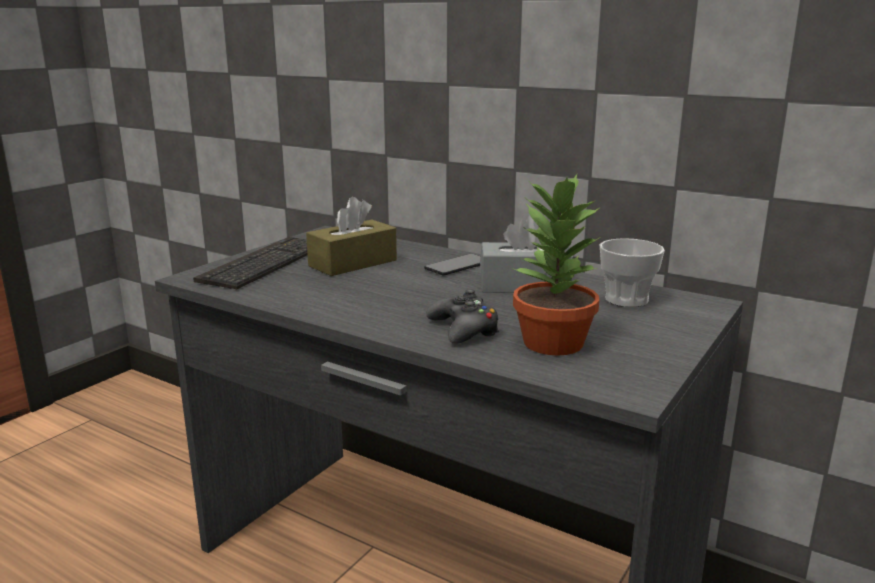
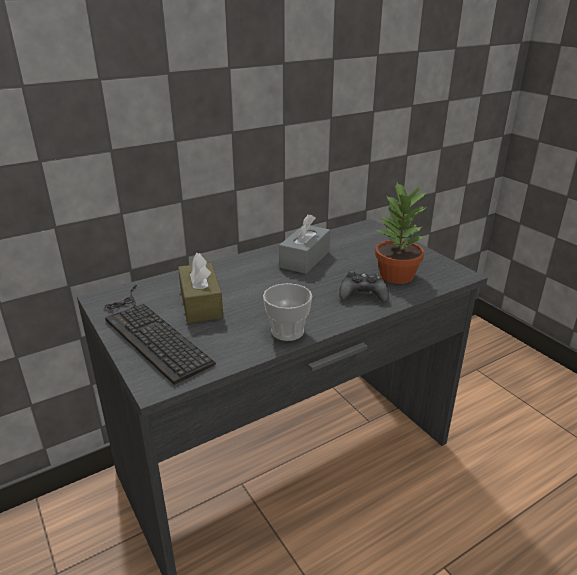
camera: 65 degrees left, 10 degrees up
phone [424,254,480,276] -> none
cup [600,238,665,307] -> cup moved to [263,283,312,341]

